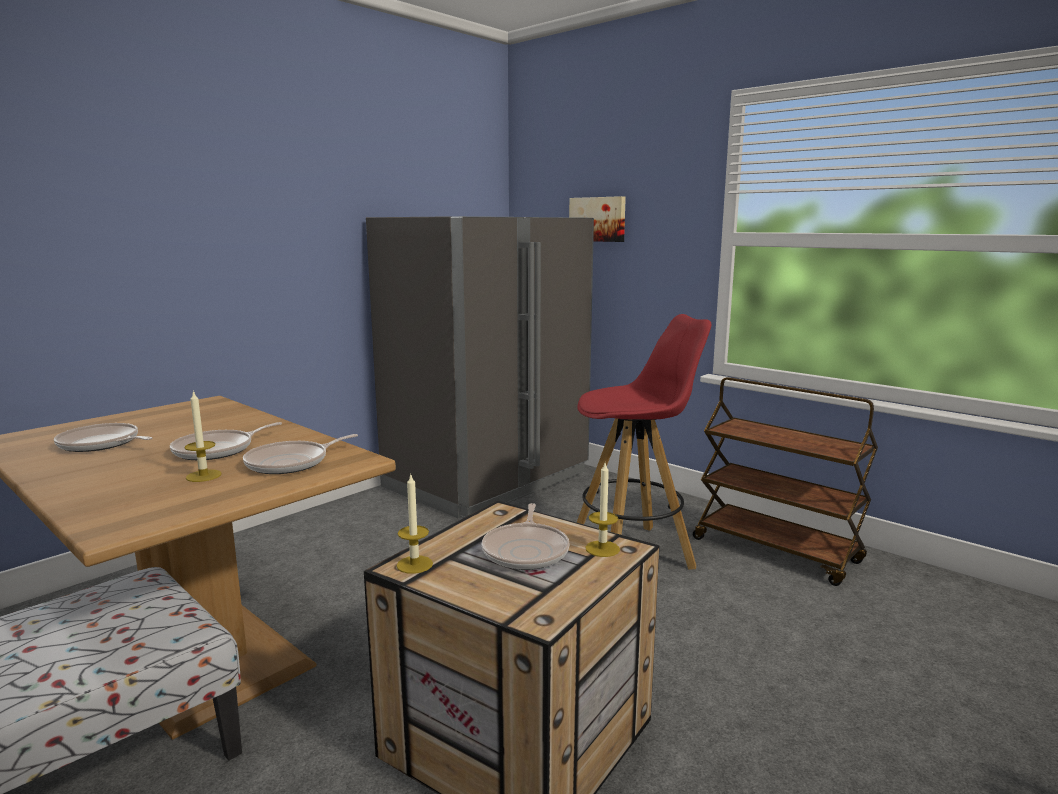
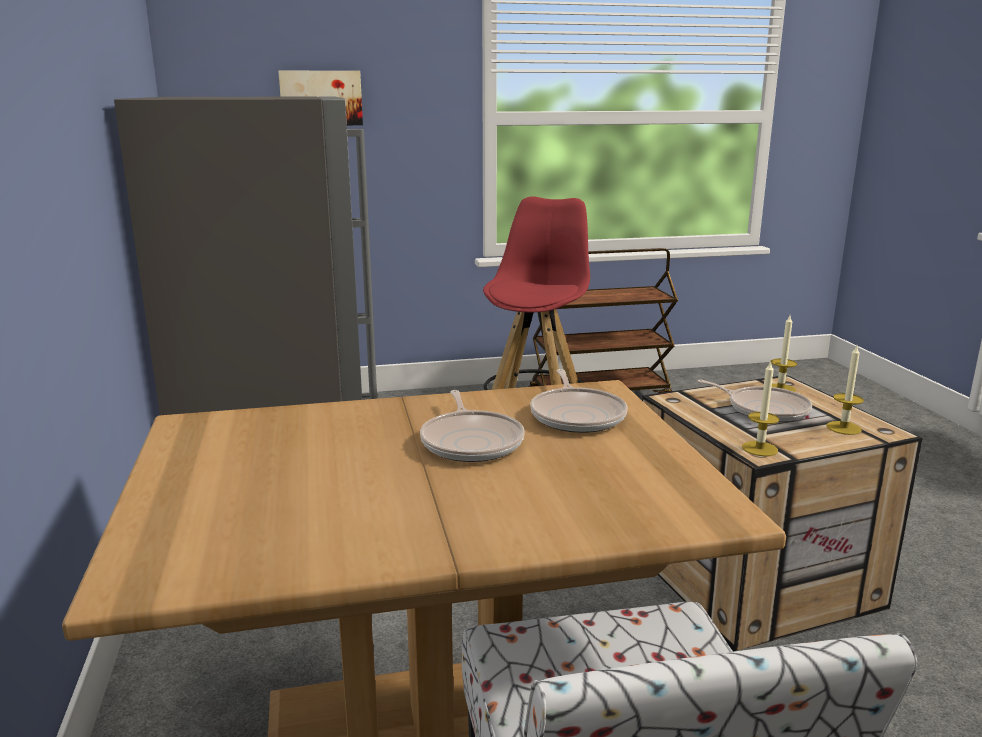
camera: 55 degrees left, 5 degrees up
frying pan [54,423,153,452] -> none
candle [185,390,221,482] -> candle moved to [826,346,864,435]

